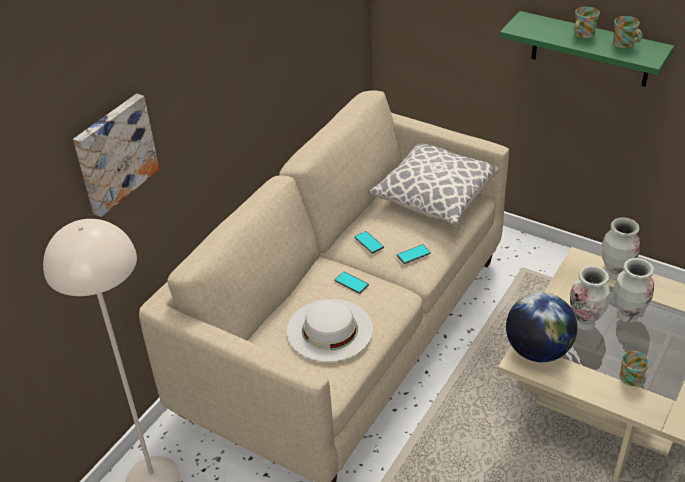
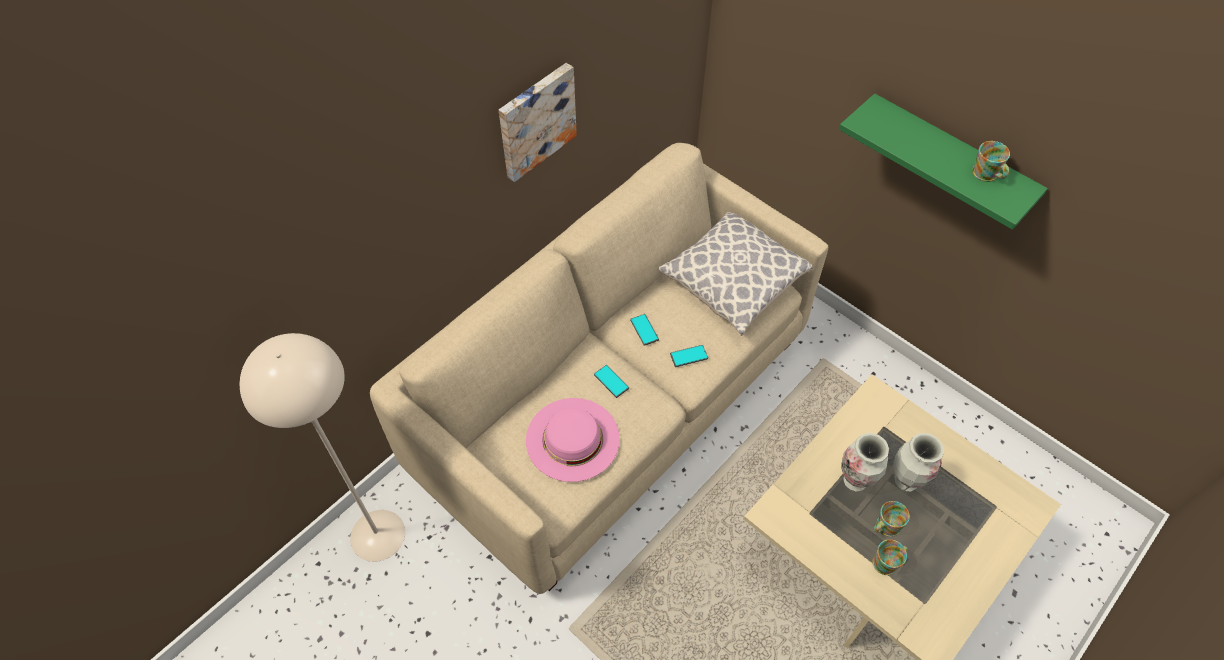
camera: 10 degrees right, 15 degrees up
picture [73,94,159,217] -> picture moved to [499,63,577,182]
white hat [287,299,373,362] -> pink hat [526,398,620,482]
globe [506,292,577,362] -> none
mug [574,7,600,38] -> mug moved to [874,501,910,537]
vase [602,217,640,280] -> none

